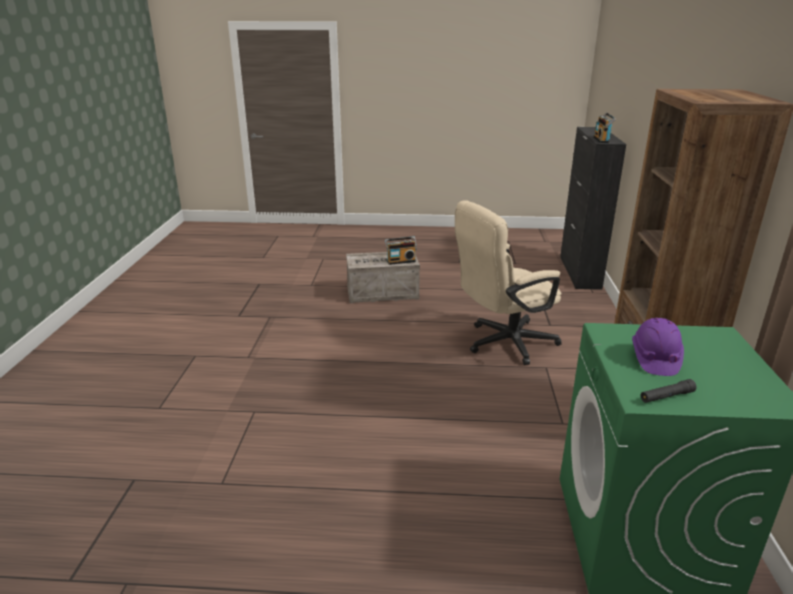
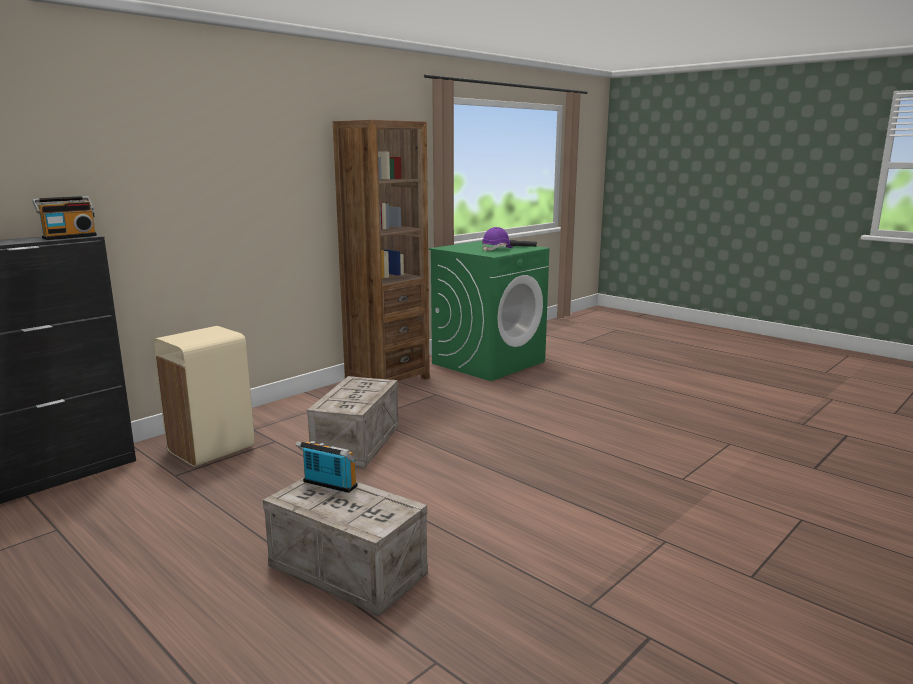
camera: 140 degrees left, 10 degrees down
beige office chair [455,200,562,365] -> crate [307,376,399,468]
none -> beige trash can [153,326,255,467]

